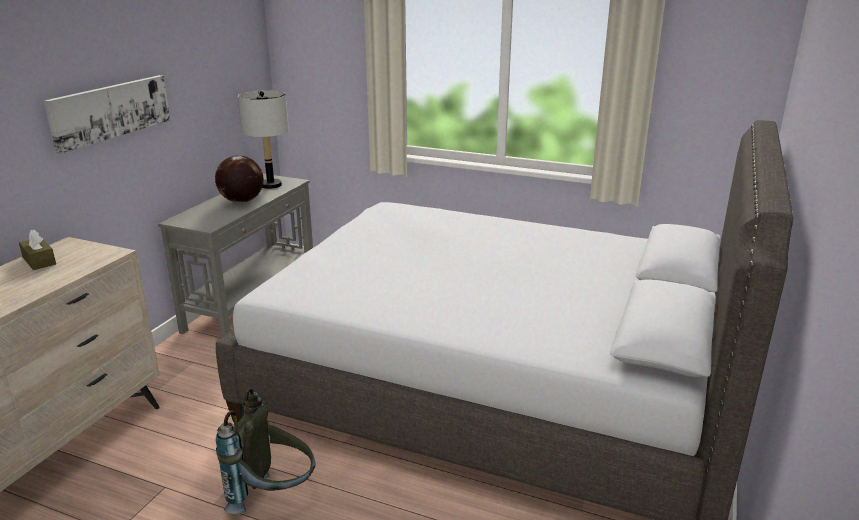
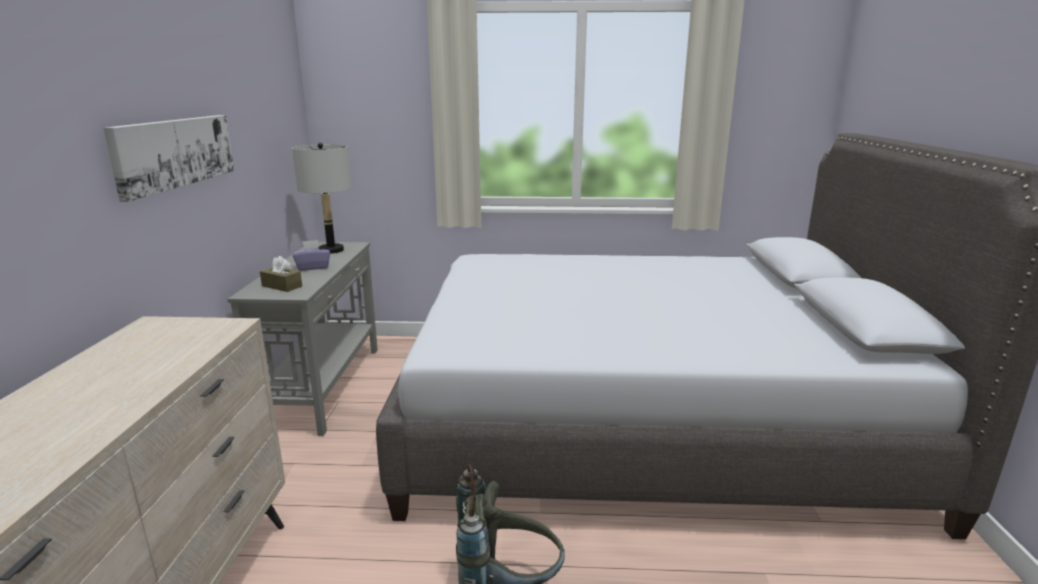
camera: 20 degrees left, 5 degrees down
brown tissue box [19,229,56,270] -> brown tissue box moved to [260,256,302,292]
globe [215,155,264,203] -> purple tissue box [293,240,330,271]

